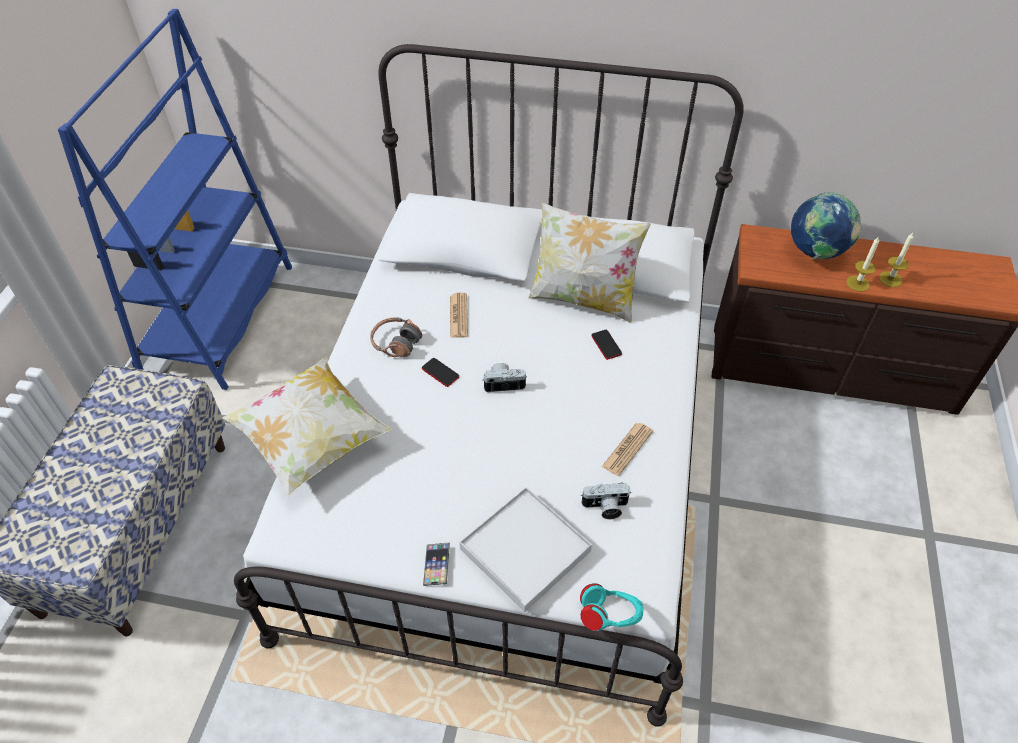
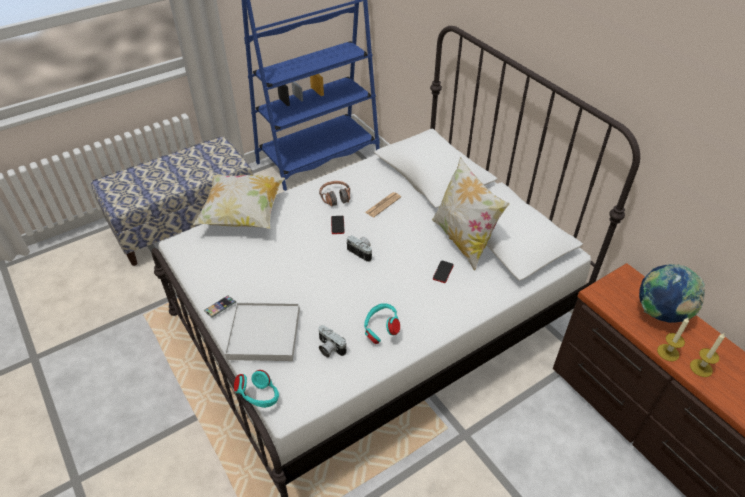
camera: 45 degrees right, 5 degrees down
newspaper [602,423,653,476] -> turquoise headphones [364,303,400,344]

